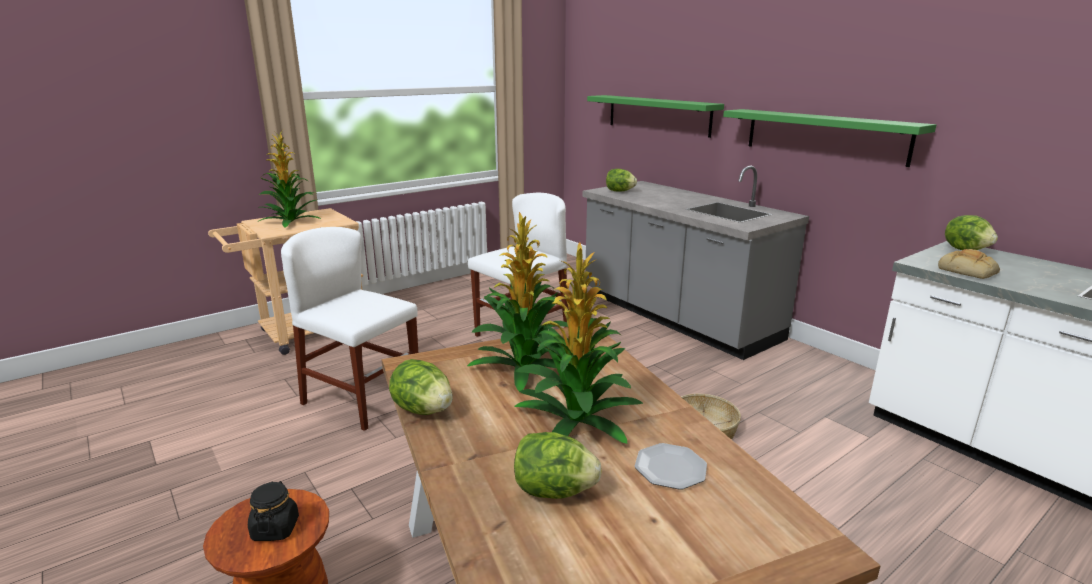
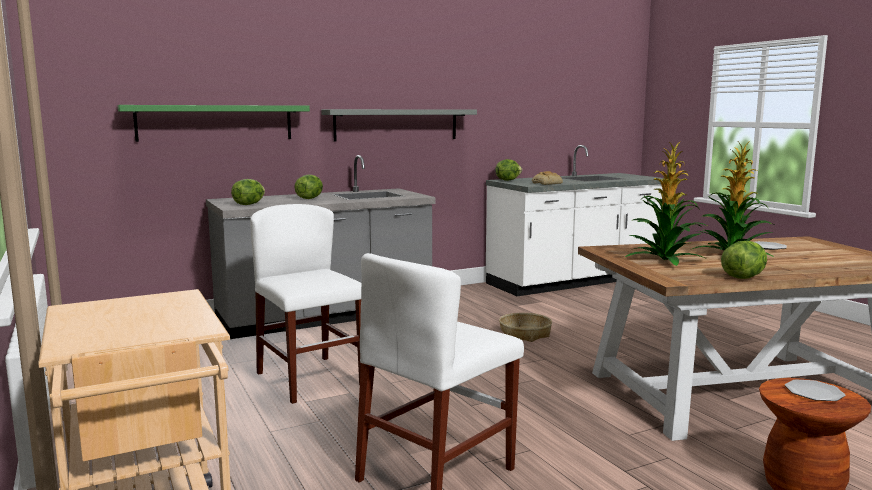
camera: 80 degrees left, 10 degrees down
black jar [248,481,299,541] -> plate [785,379,846,401]
potted plant [258,129,321,228] -> none
lettuce [514,432,602,499] -> lettuce moved to [294,174,323,199]
green shelf [723,109,936,167] -> grey shelf [321,109,477,142]

